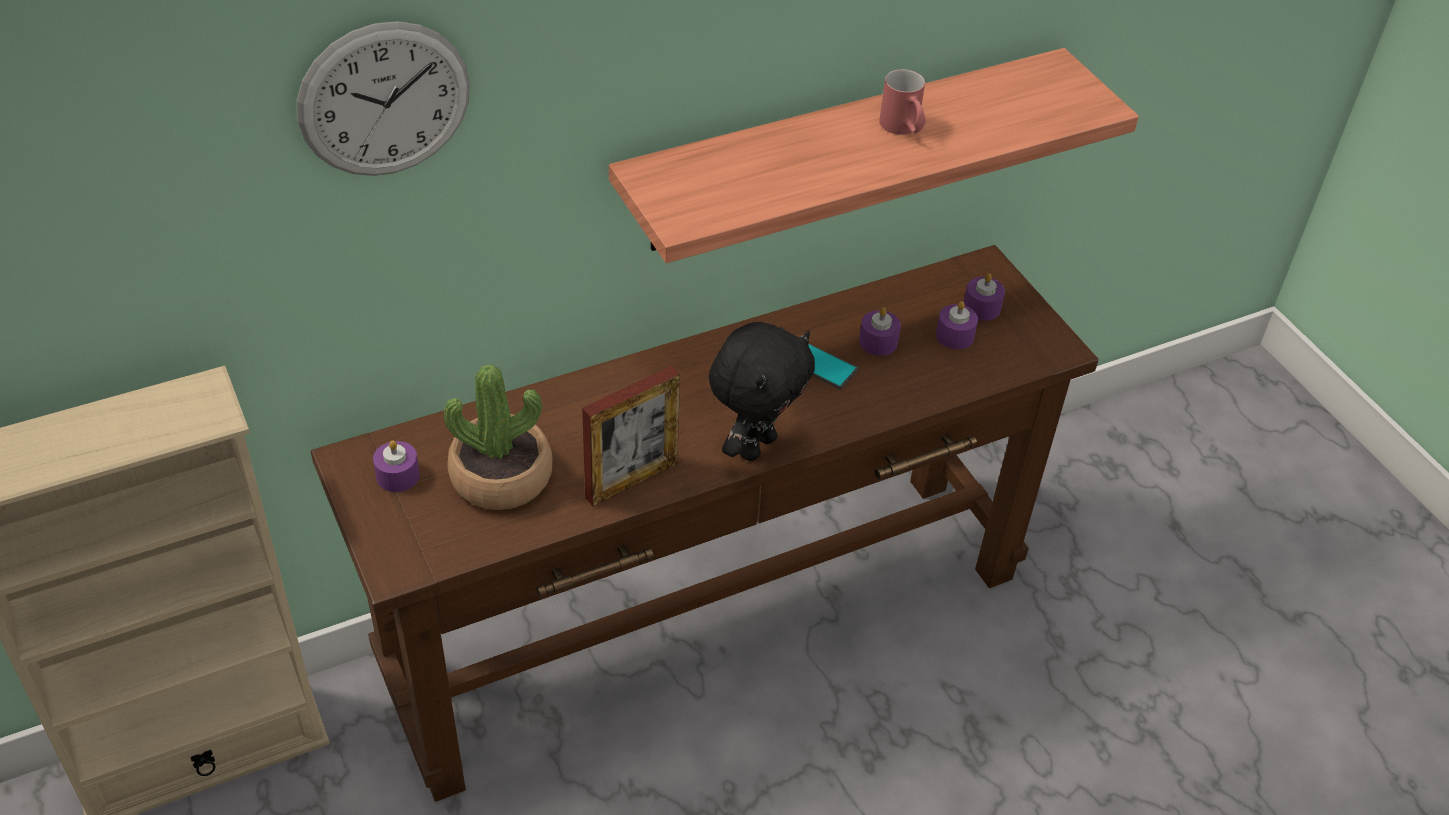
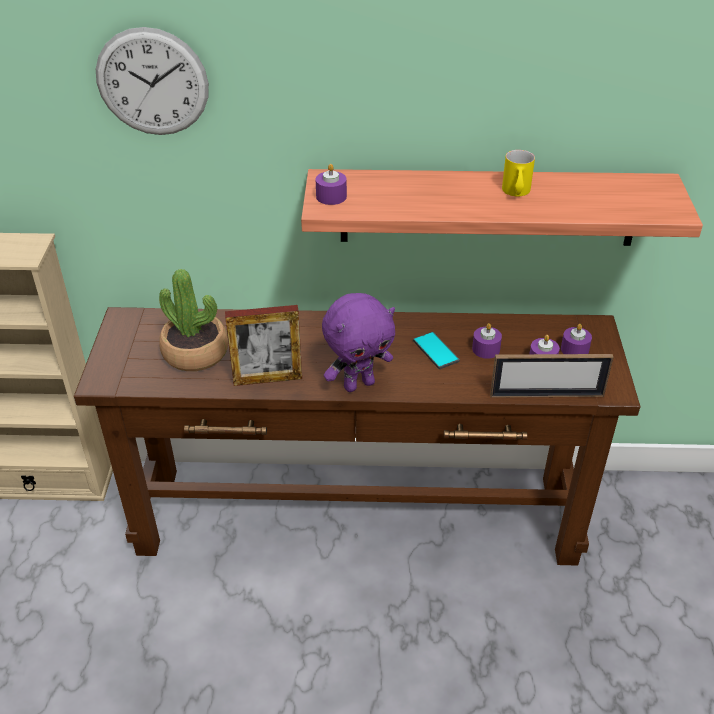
camera: 30 degrees right, 5 degrees down
purple candle [373,440,420,492] -> purple candle moved to [316,164,347,205]
black plush toy [708,322,815,461] -> purple plush toy [322,293,395,392]
red mug [879,69,926,135] -> yellow mug [502,150,535,197]
none -> picture frame [490,354,613,398]

